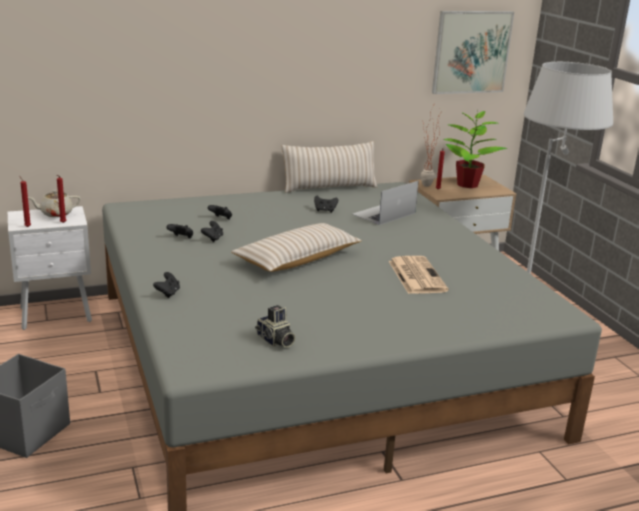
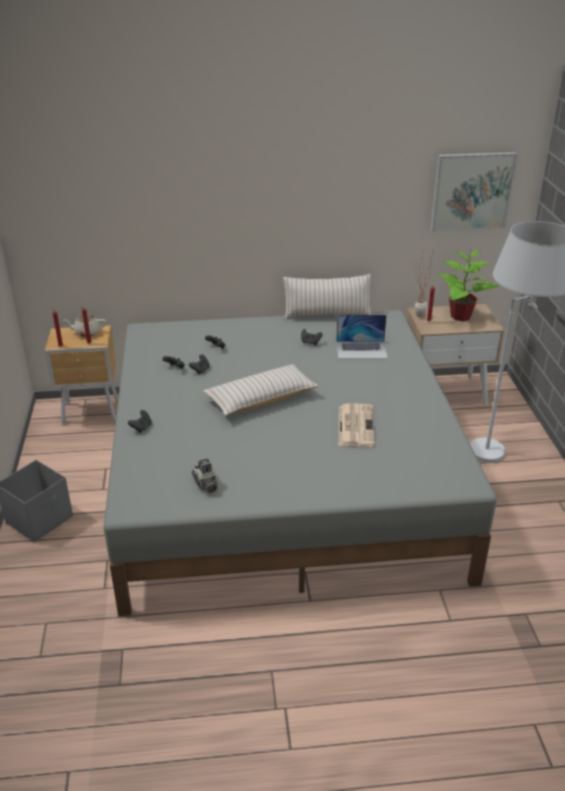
camera: 15 degrees right, 10 degrees up
white nightstand [8,206,92,330] -> brown nightstand [45,325,118,424]
laptop [352,181,418,225] -> laptop turned 150 degrees counterclockwise [336,315,388,359]

